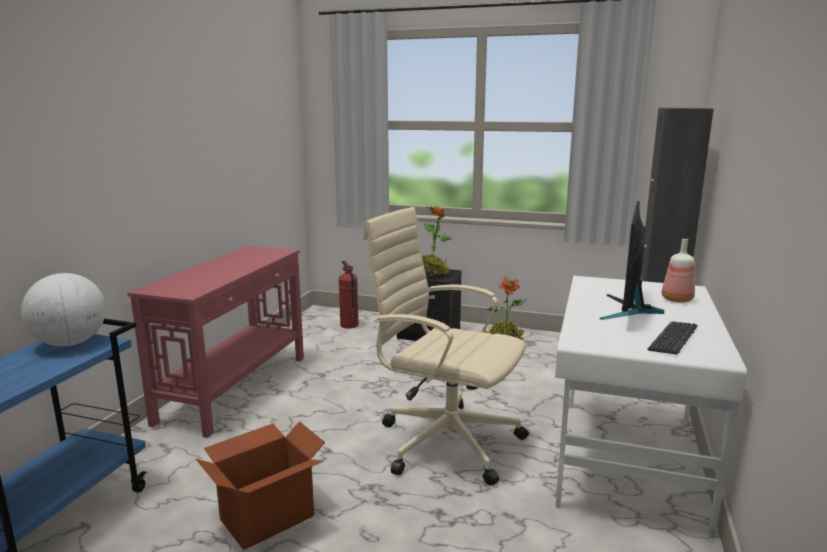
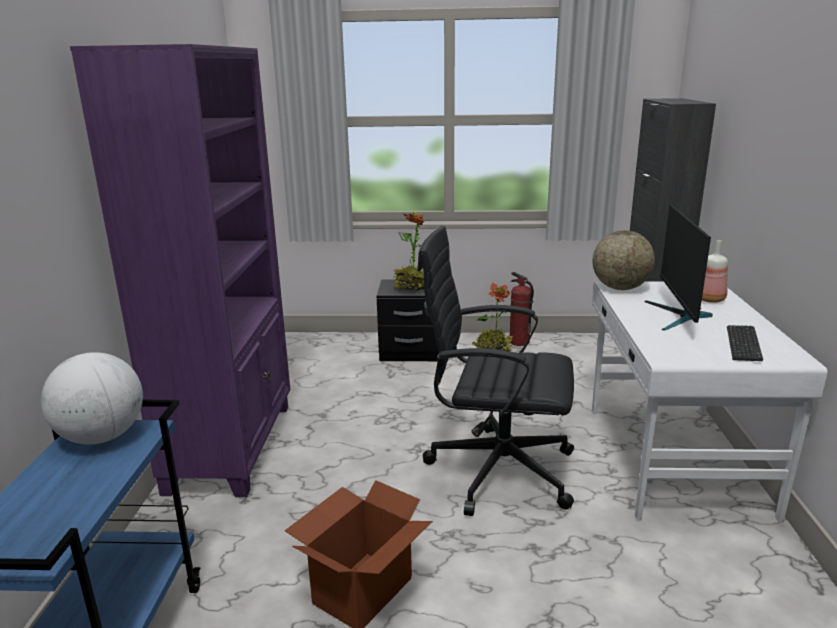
camera: 15 degrees left, 5 degrees up
red console table [127,246,304,438] -> purple bookcase [70,44,290,497]
fire extinguisher [339,261,358,329] -> fire extinguisher moved to [509,272,534,346]
beige office chair [363,207,529,486] -> black office chair [417,226,574,516]
none -> globe [592,230,655,290]

